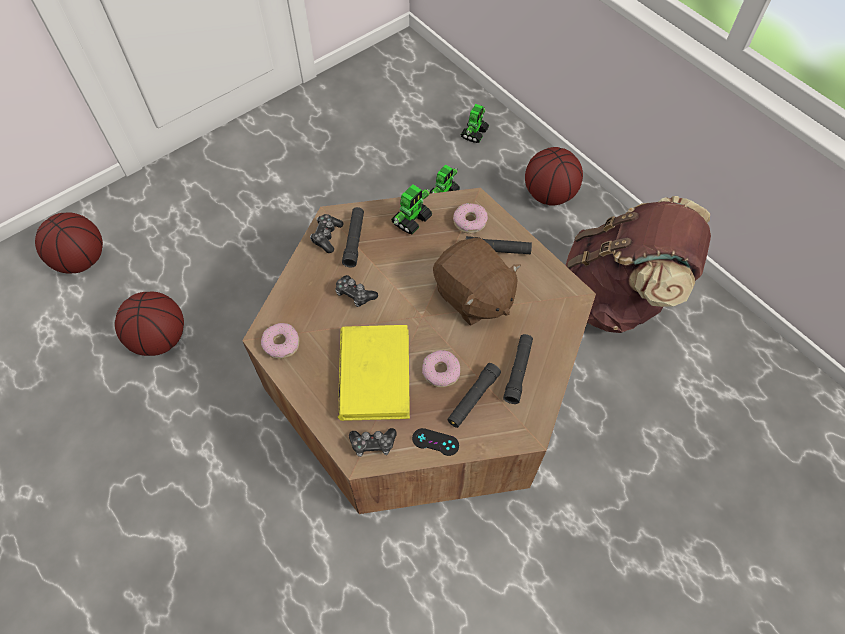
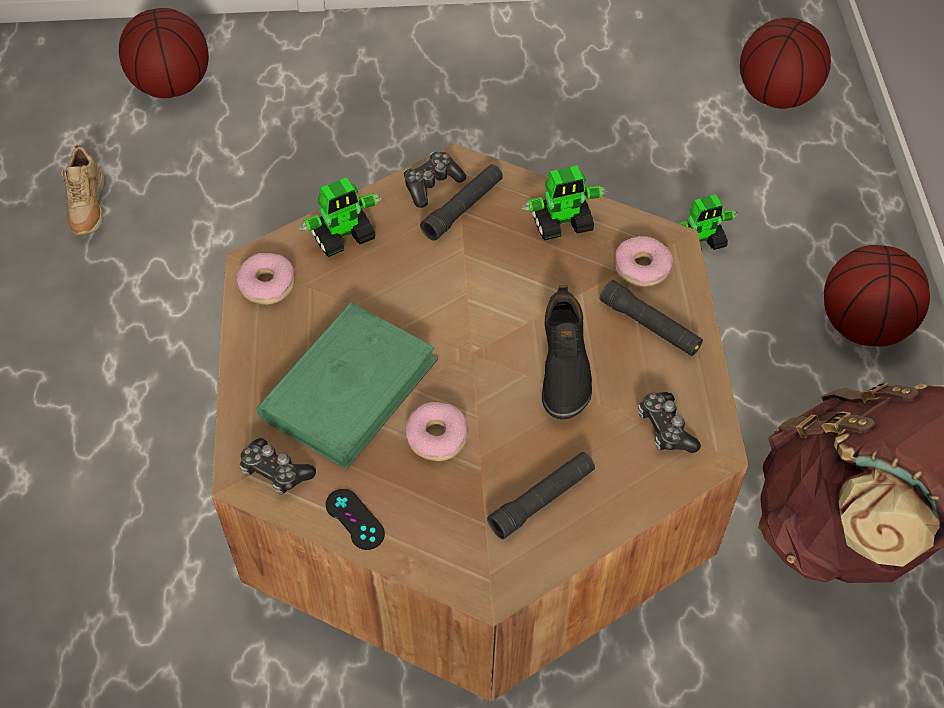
camera: 35 degrees right, 5 degrees down
basketball [115,292,184,356] -> basketball moved to [740,18,831,109]
game controller [335,275,378,307] -> game controller moved to [638,392,701,453]
yellow book [338,325,410,421] -> green book [256,302,438,469]
brown plush toy [433,237,521,326] -> black shoe [542,285,592,419]
black flashlight [447,363,501,428] -> none
toy robot [461,104,489,143] -> toy robot moved to [300,177,382,257]
none -> beige shoe [61,144,105,236]

